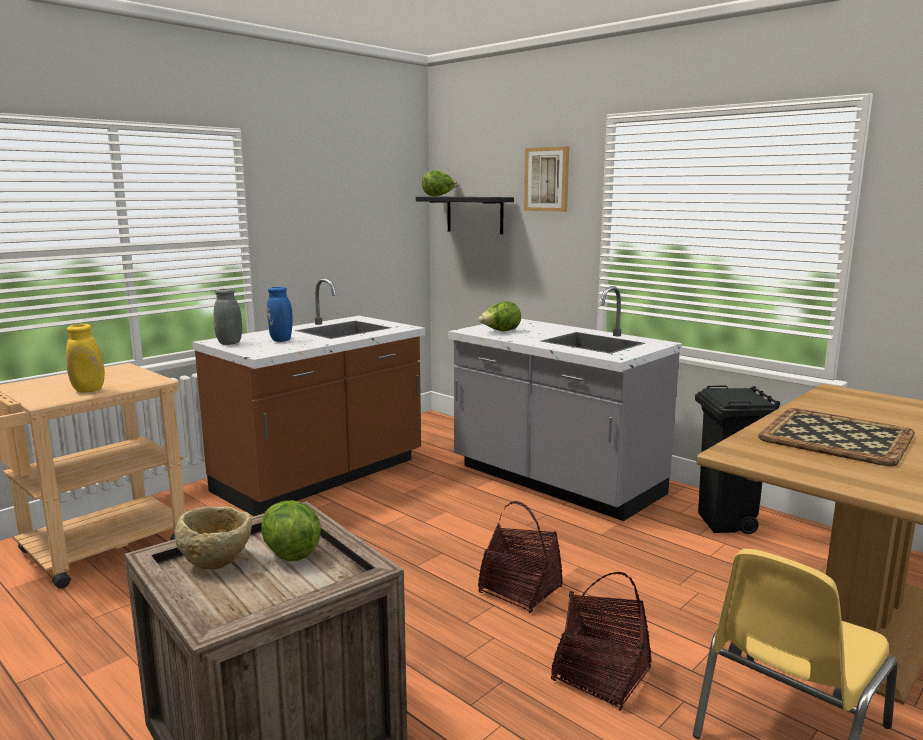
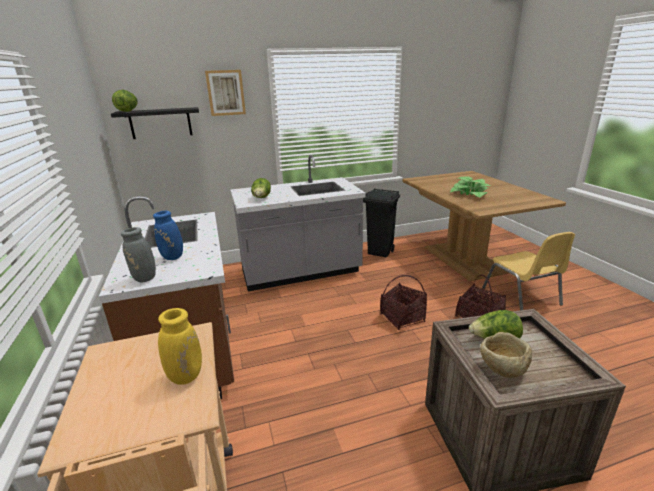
camera: 60 degrees left, 10 degrees up
tray [758,408,915,466] -> potted plant [450,176,490,197]

